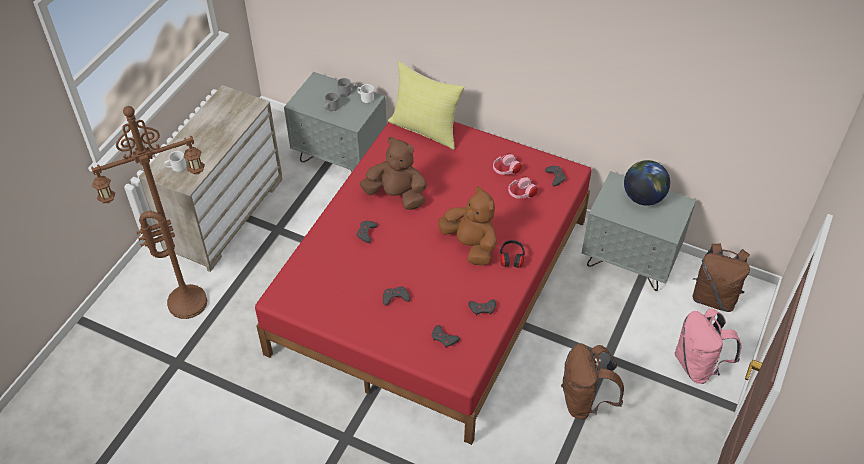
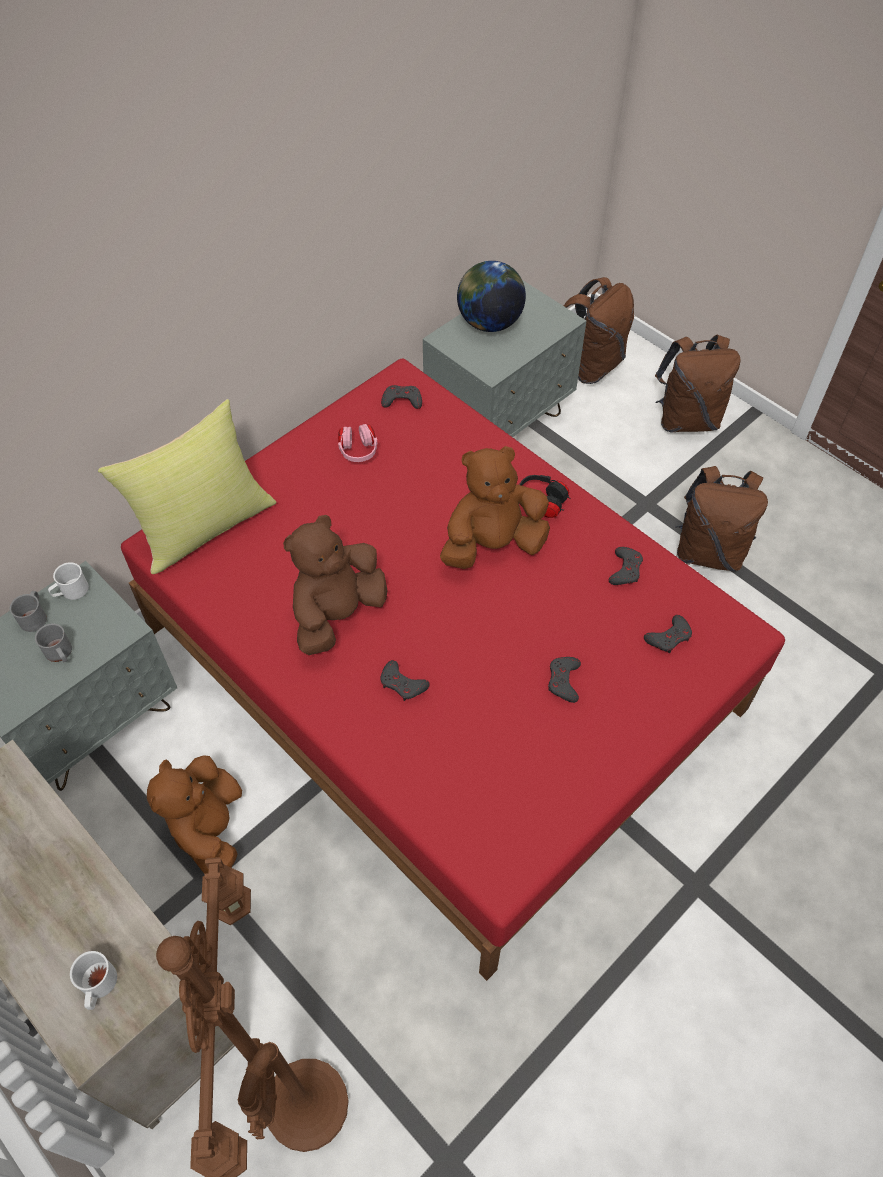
camera: 70 degrees left, 5 degrees up
pink headphones [508,177,538,199] -> none
pink backpack [675,308,741,384] -> brown backpack [655,335,740,432]
none -> brown plush toy [147,755,242,874]

